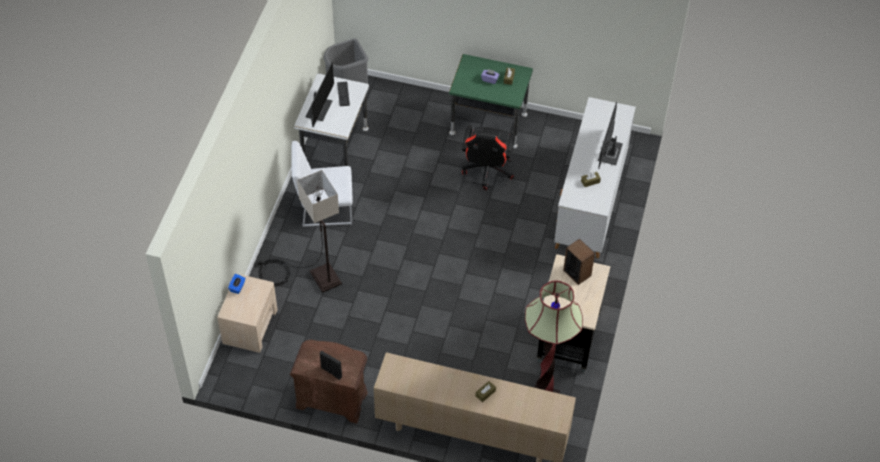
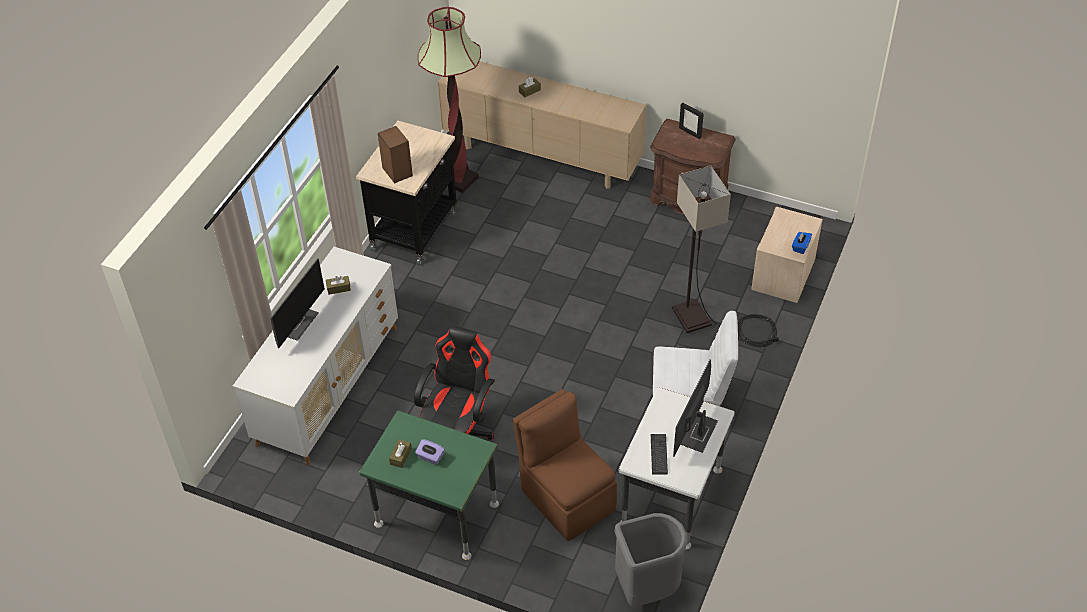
camera: 170 degrees left, 5 degrees down
none -> brown chair [513,389,617,541]

